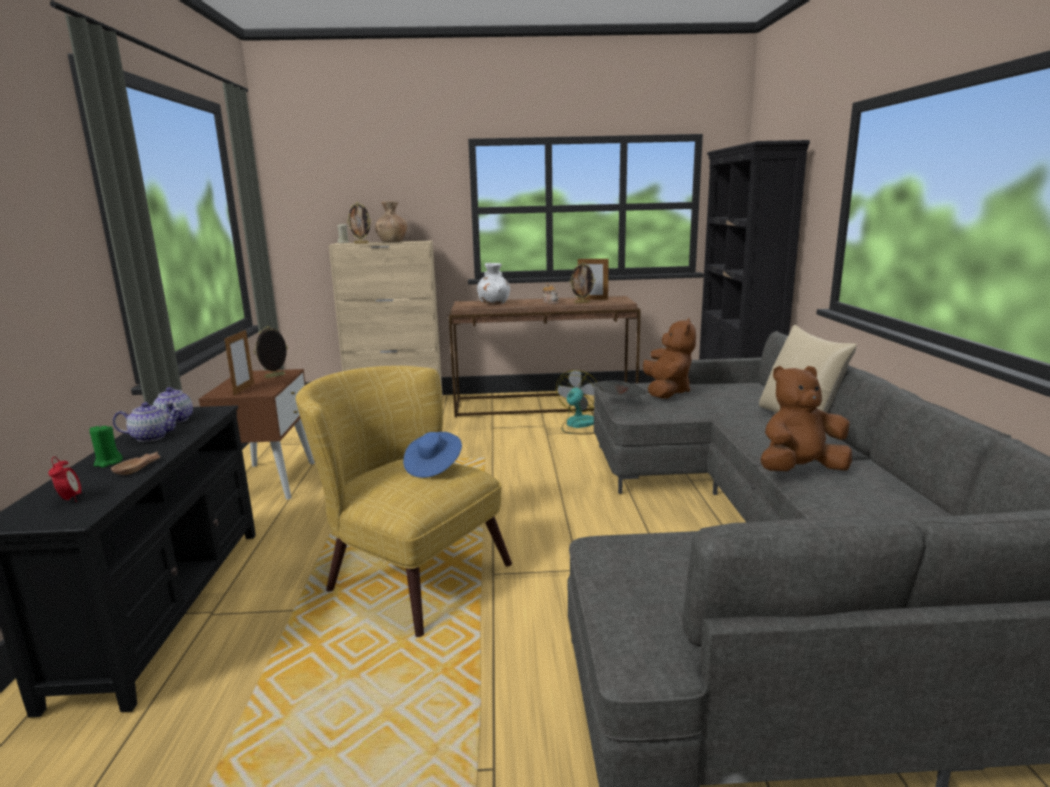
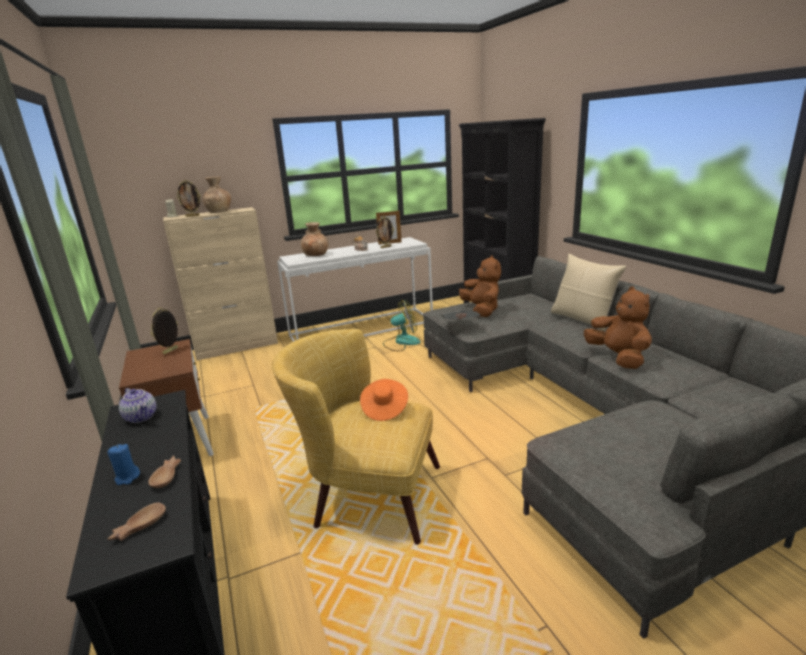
camera: 20 degrees left, 5 degrees up
alarm clock [48,457,82,502] -> brown bowl [107,503,166,541]
green candle [89,424,123,468] -> blue candle [108,444,140,485]
teapot [113,402,181,442] -> none
picture frame [225,329,254,396] -> none
blue hat [403,432,462,478] -> orange hat [360,379,408,421]
brown console table [449,296,641,418] -> white console table [277,237,433,342]
white vase [477,263,510,304] -> brown vase [301,222,328,256]
fan [556,370,597,434] -> fan turned 75 degrees clockwise [383,300,421,352]
brown plush toy [760,366,852,471] -> brown plush toy turned 105 degrees clockwise [584,286,652,369]

